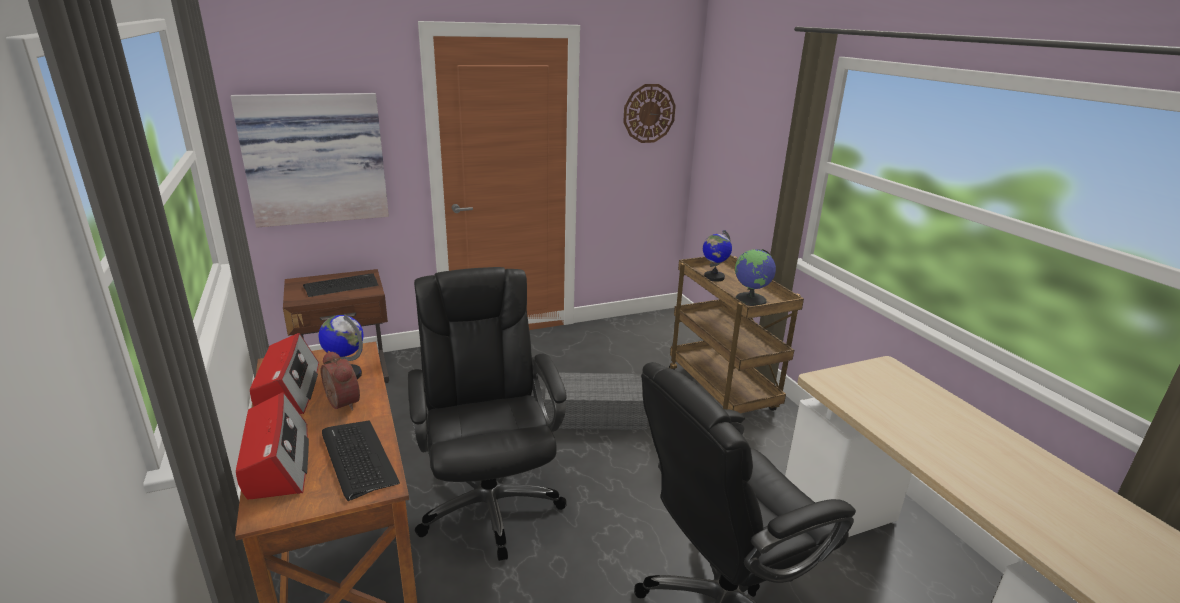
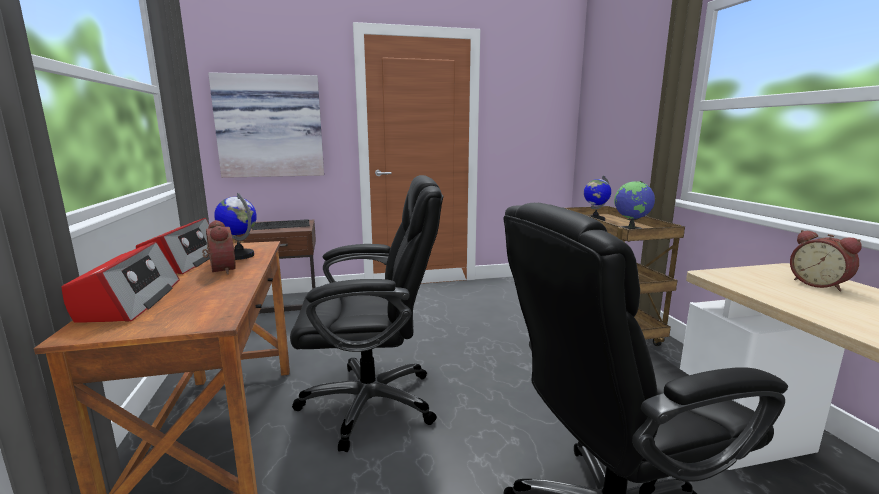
camera: 10 degrees right, 10 degrees down
keyboard [322,420,400,501] -> none
black office chair [408,267,567,561] -> black office chair turned 90 degrees clockwise [290,175,443,452]
grey storage box [545,373,648,430] -> none
wall clock [623,84,676,143] -> none
none -> alarm clock [790,230,862,291]

